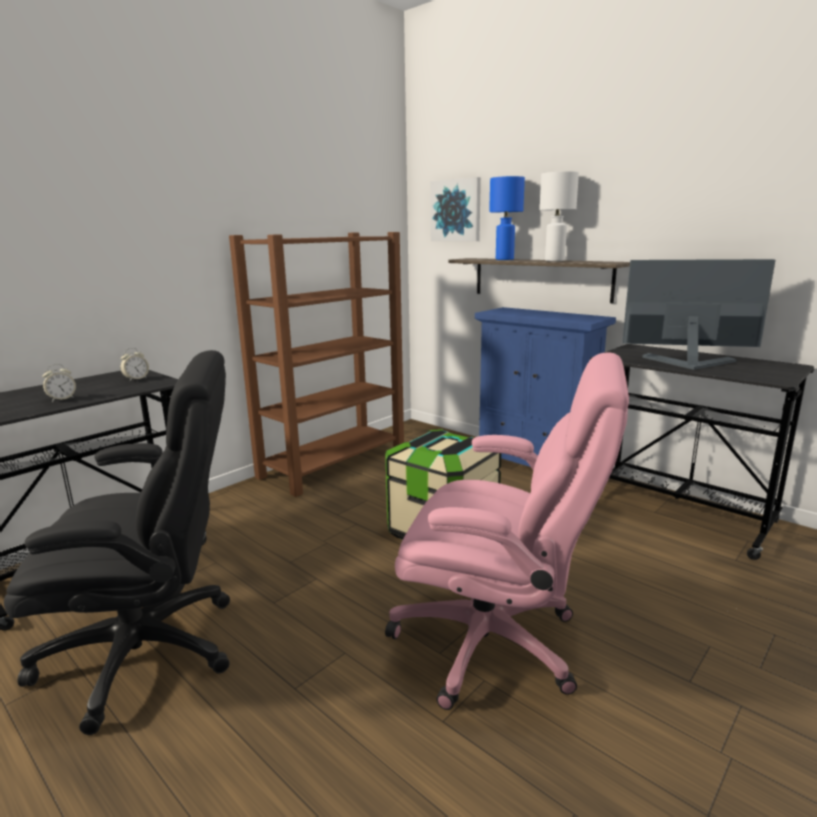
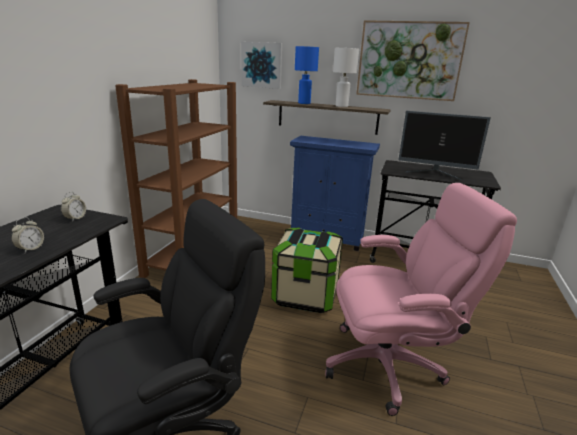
camera: 25 degrees left, 5 degrees up
monitor [622,259,775,370] -> monitor turned 150 degrees counterclockwise [399,111,490,180]
none -> picture [356,20,470,101]

